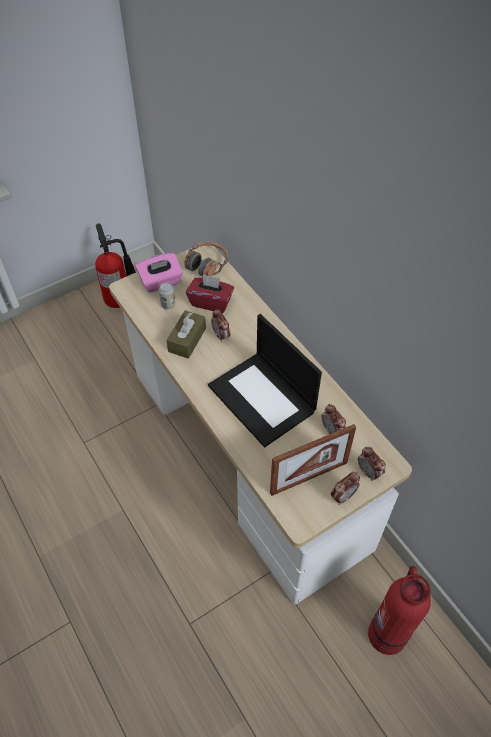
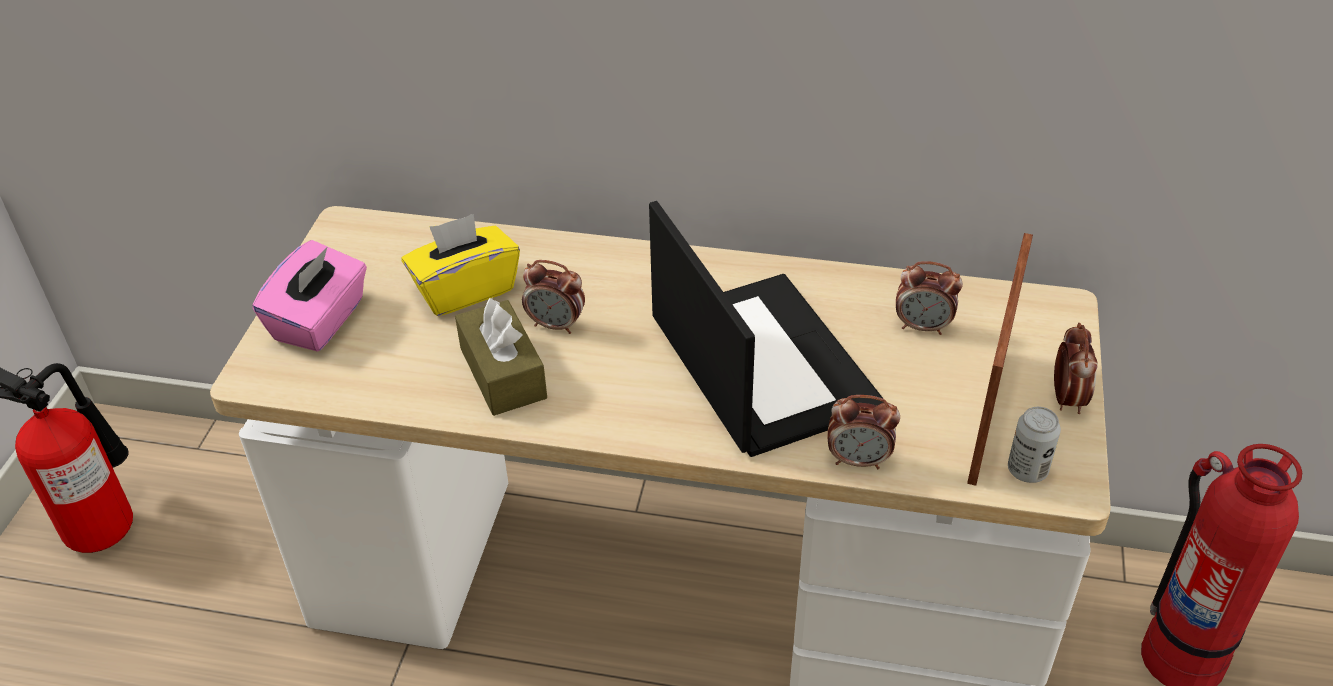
camera: 45 degrees left, 10 degrees down
can [159,282,175,309] -> can moved to [1008,407,1061,483]
headphones [185,242,228,276] -> none
red tissue box [186,274,234,313] -> yellow tissue box [402,214,520,316]
laptop [208,314,322,448] -> laptop turned 120 degrees counterclockwise [649,201,884,457]
alarm clock [358,447,386,481] -> alarm clock moved to [827,395,900,469]

